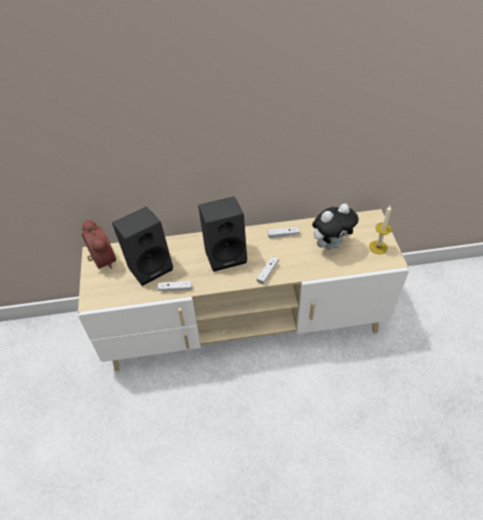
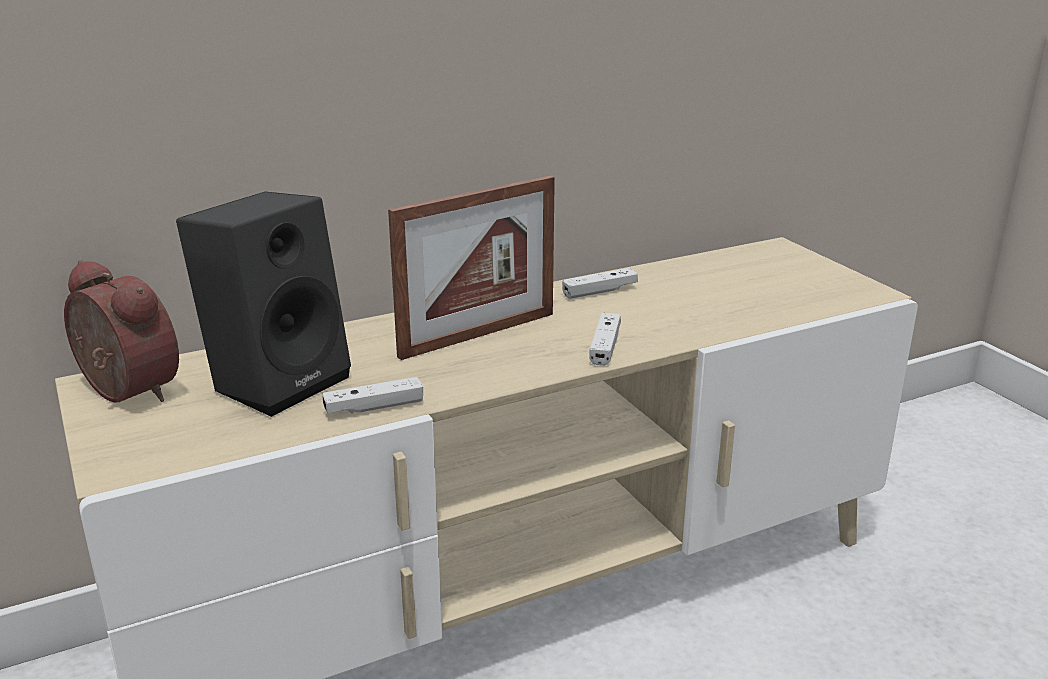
camera: 20 degrees left, 25 degrees down
black speaker [198,196,247,272] -> picture frame [388,175,555,360]
plush toy [312,204,358,250] -> none
candle [369,206,392,254] -> none

